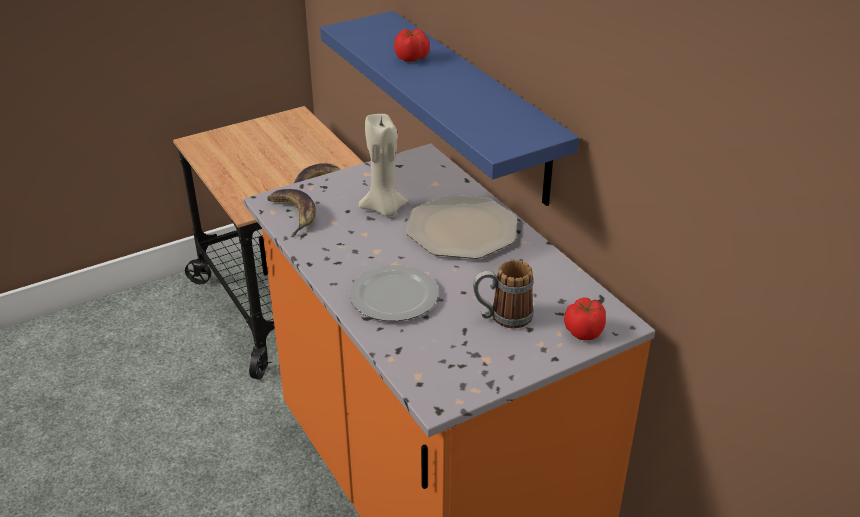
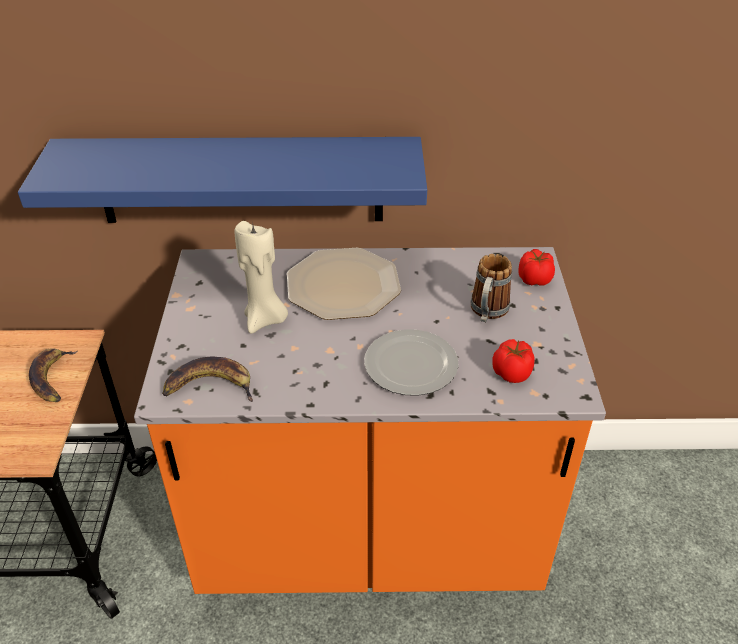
camera: 60 degrees left, 5 degrees up
tomato [394,29,430,62] -> tomato moved to [492,339,535,383]

